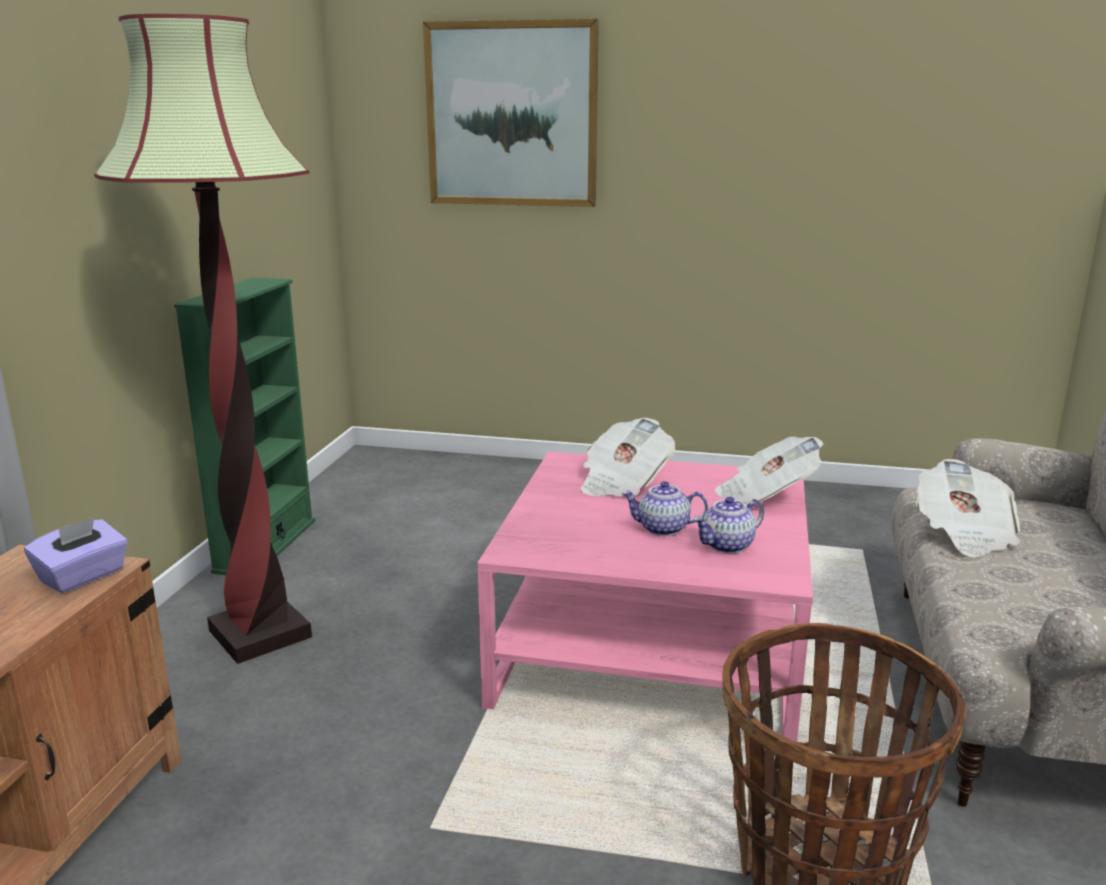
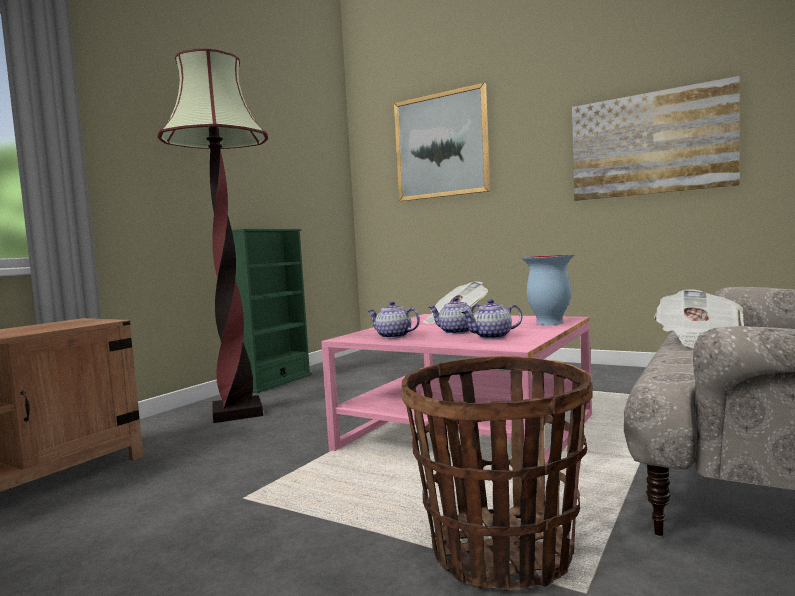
camera: 20 degrees right, 15 degrees down
purple tissue box [24,517,128,593] -> none
newspaper [715,436,824,506] -> vase [521,255,574,325]
none -> teapot [368,301,420,339]
none -> picture [572,76,740,201]

